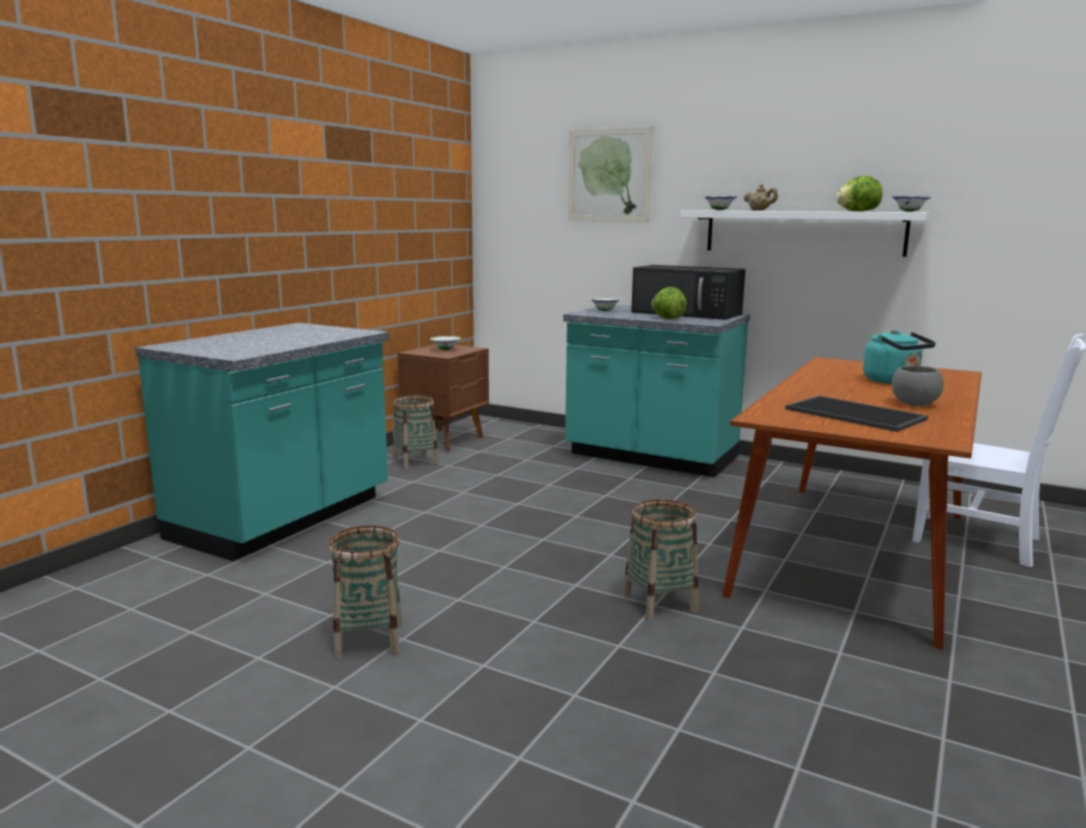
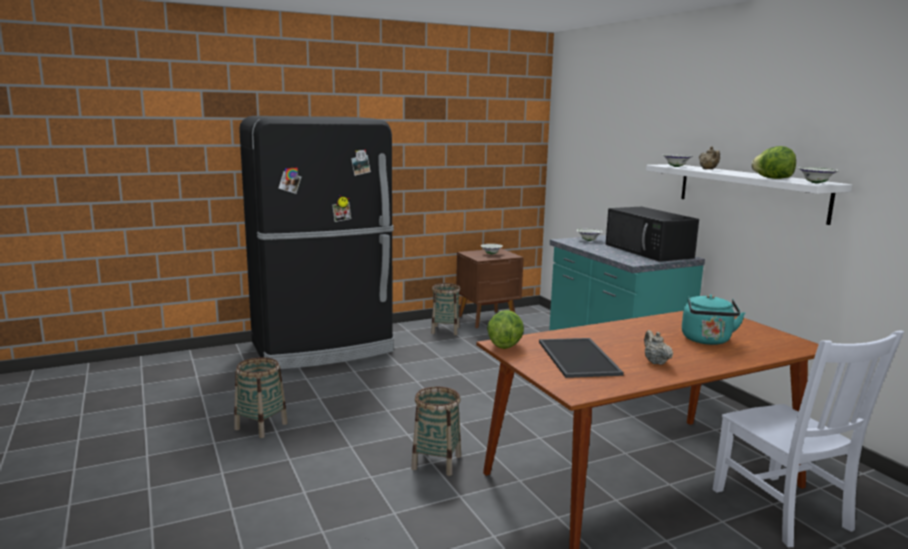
camera: 35 degrees right, 0 degrees up
turquoise counter [135,323,389,561] -> black fridge [239,116,394,369]
picture [568,126,653,223] -> none
lettuce [652,287,687,319] -> lettuce moved to [487,310,524,349]
grey bowl [892,366,944,406] -> beige teapot [644,330,673,365]

